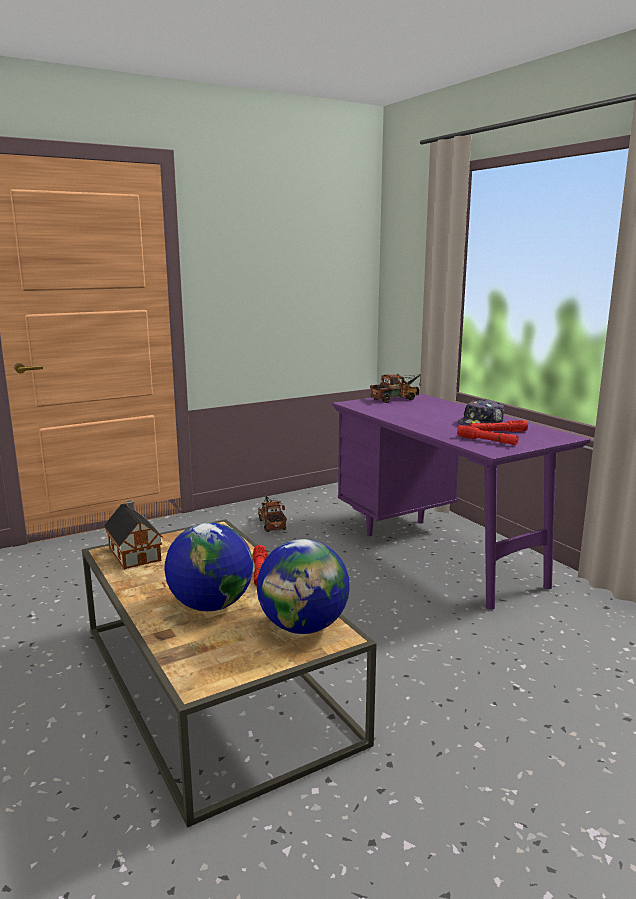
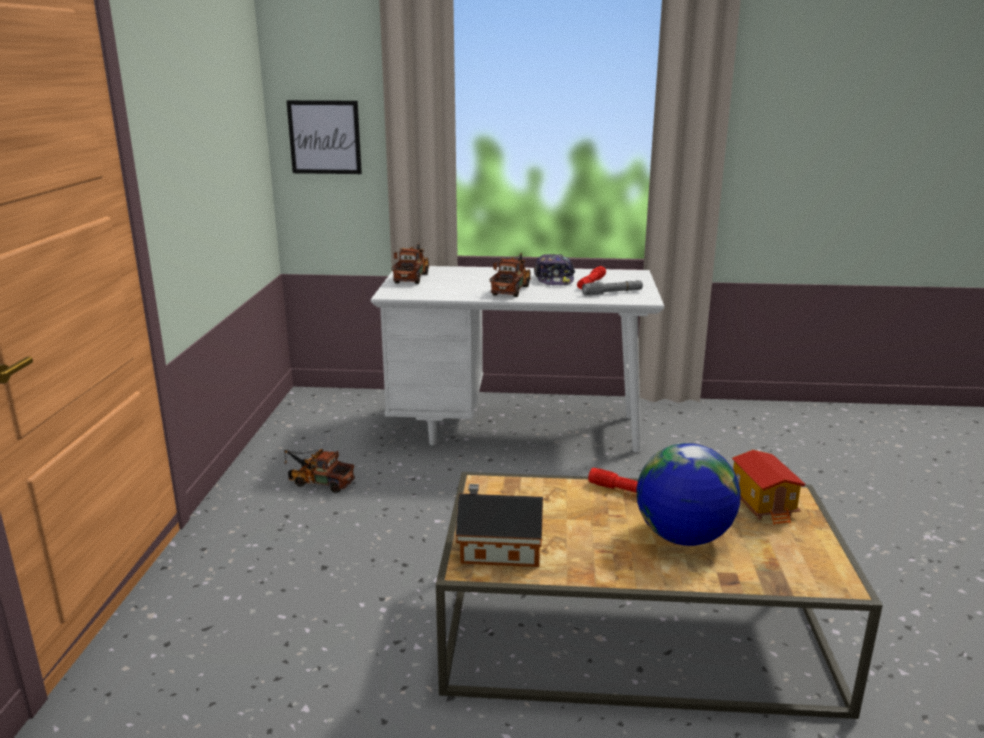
camera: 55 degrees left, 5 degrees up
globe [257,539,350,634] -> toy house [732,450,806,525]
purple desk [332,393,590,609] -> white desk [371,266,664,452]
red flashlight [457,425,519,445] -> grey flashlight [582,280,643,295]
none -> picture [286,100,362,174]
none -> toy truck [490,253,531,297]

